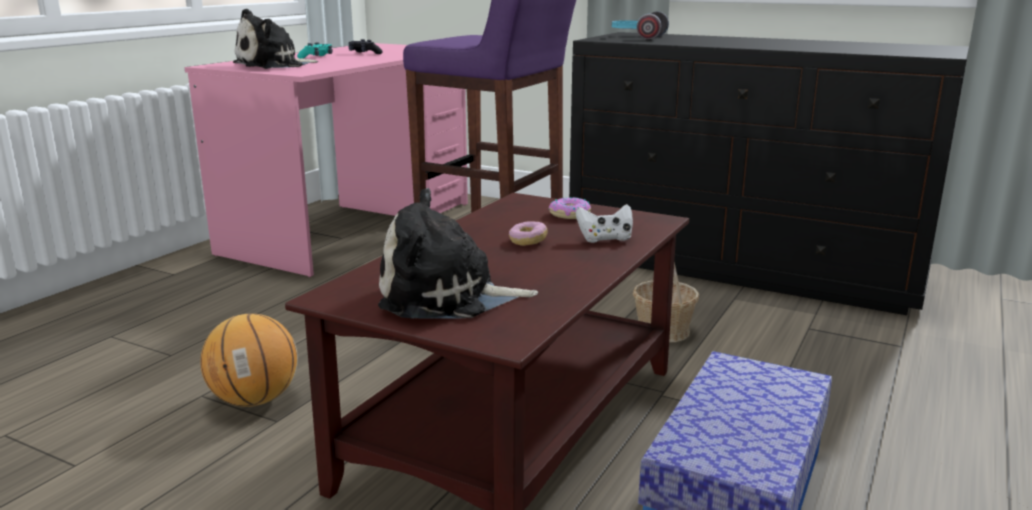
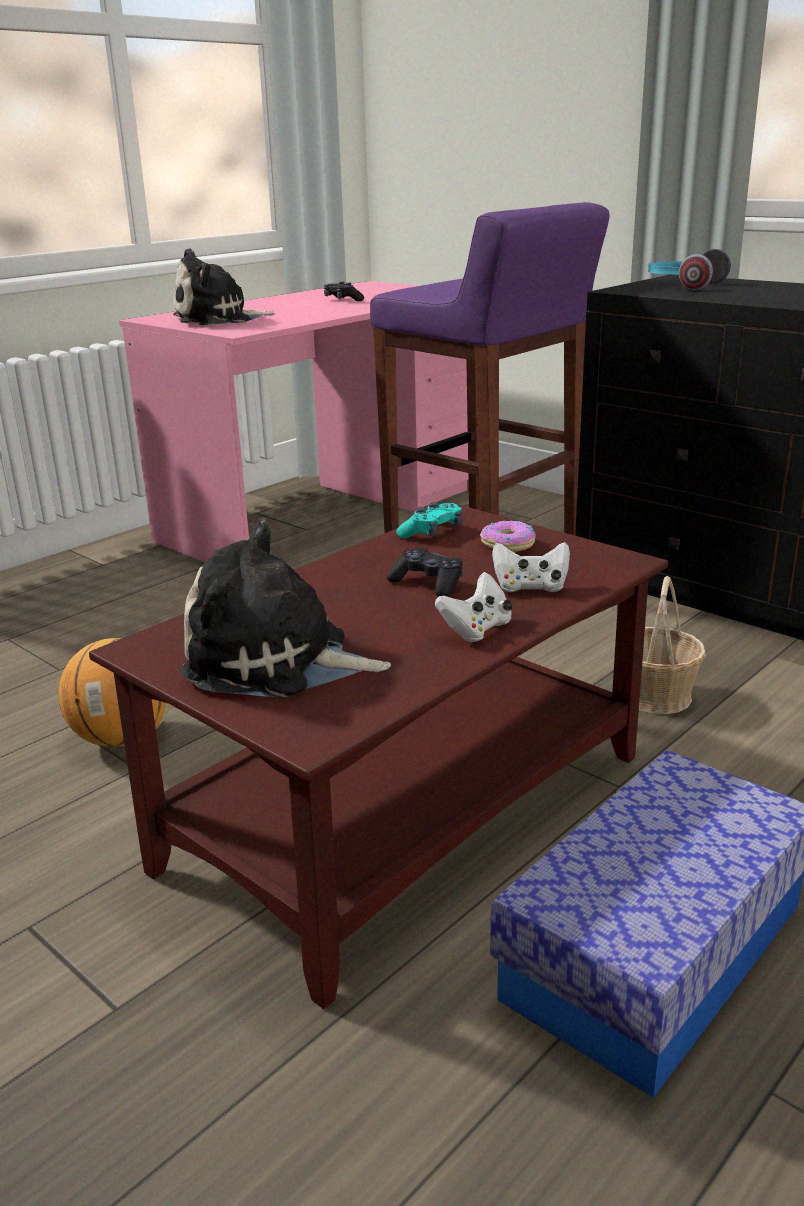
camera: 15 degrees right, 5 degrees up
turquoise game controller [297,42,333,59] -> turquoise game controller moved to [396,502,463,538]
donut [509,221,548,246] -> black game controller [387,548,463,597]
none -> white game controller [435,572,513,642]

